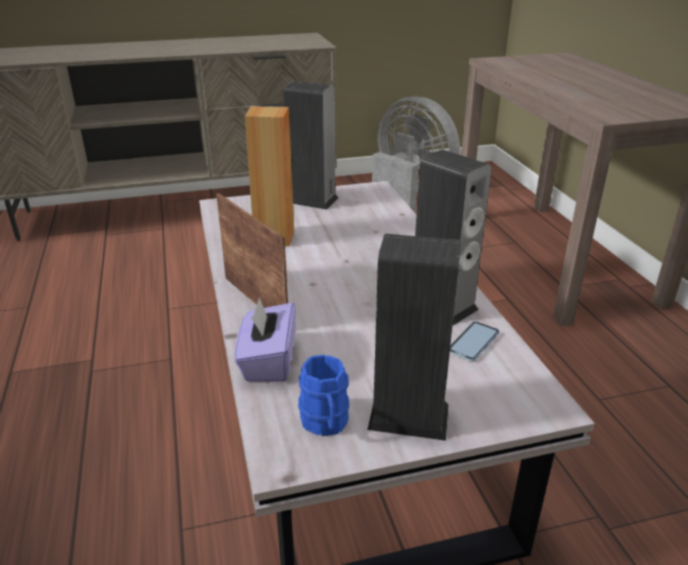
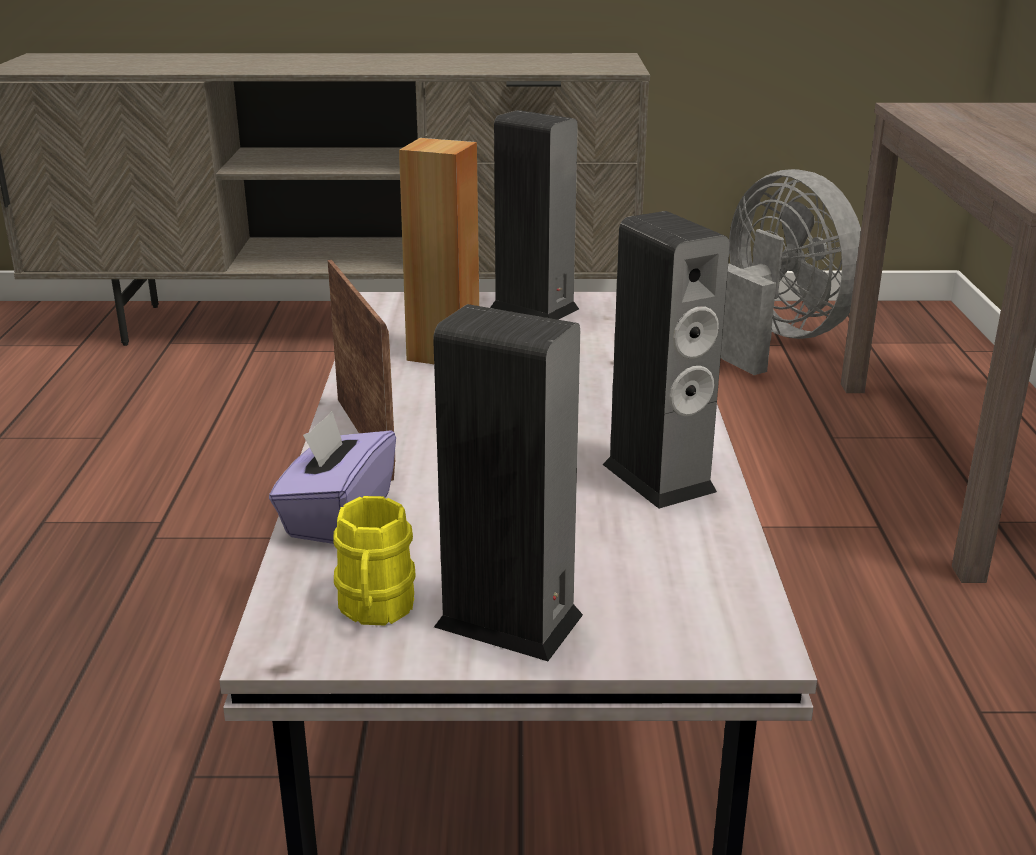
camera: 15 degrees right, 5 degrees down
blue mug [298,355,349,436] -> yellow mug [334,496,416,626]
phone [450,321,500,362] -> none

